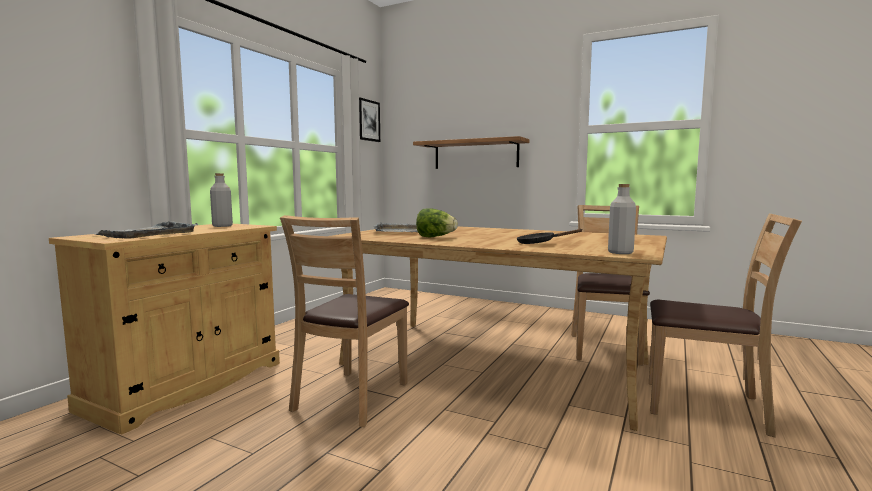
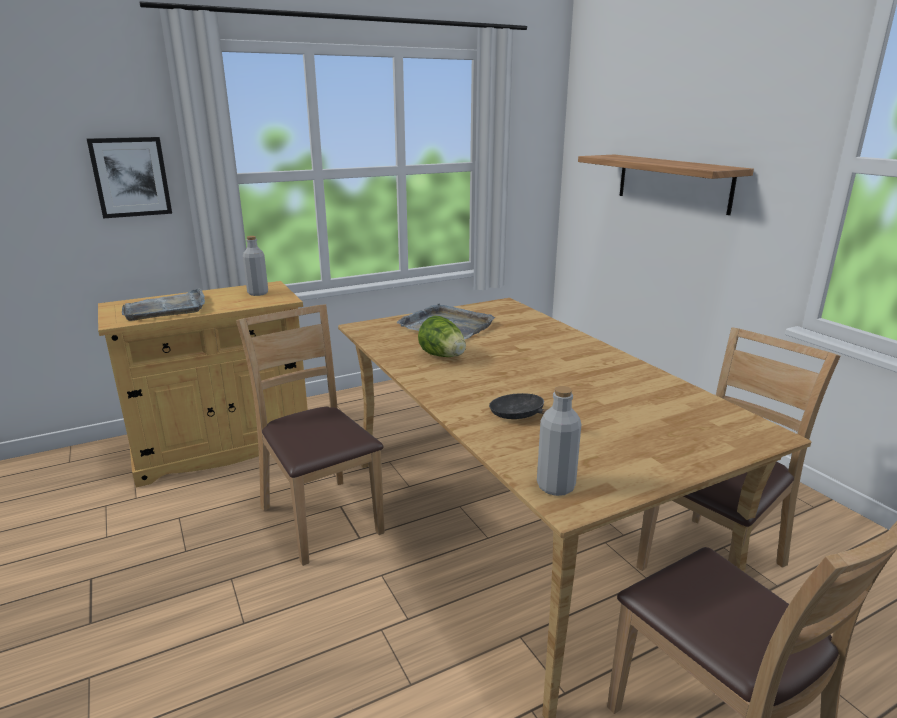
camera: 35 degrees right, 15 degrees up
brown chair [280,215,409,427] -> brown chair turned 90 degrees clockwise [236,304,385,566]
picture [359,97,380,142] -> picture moved to [87,137,172,218]

